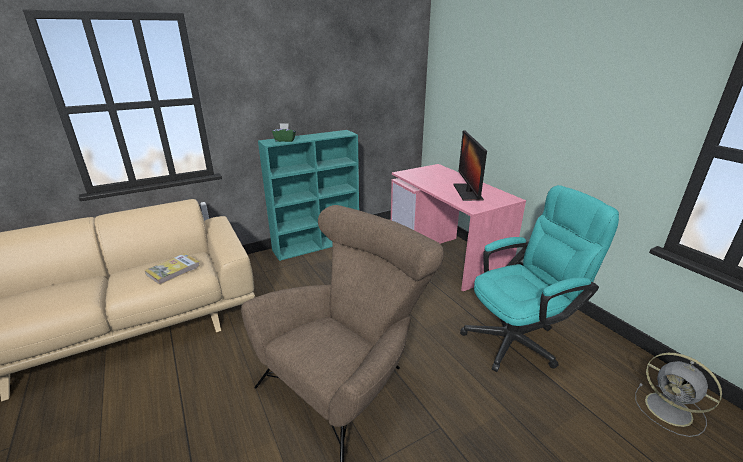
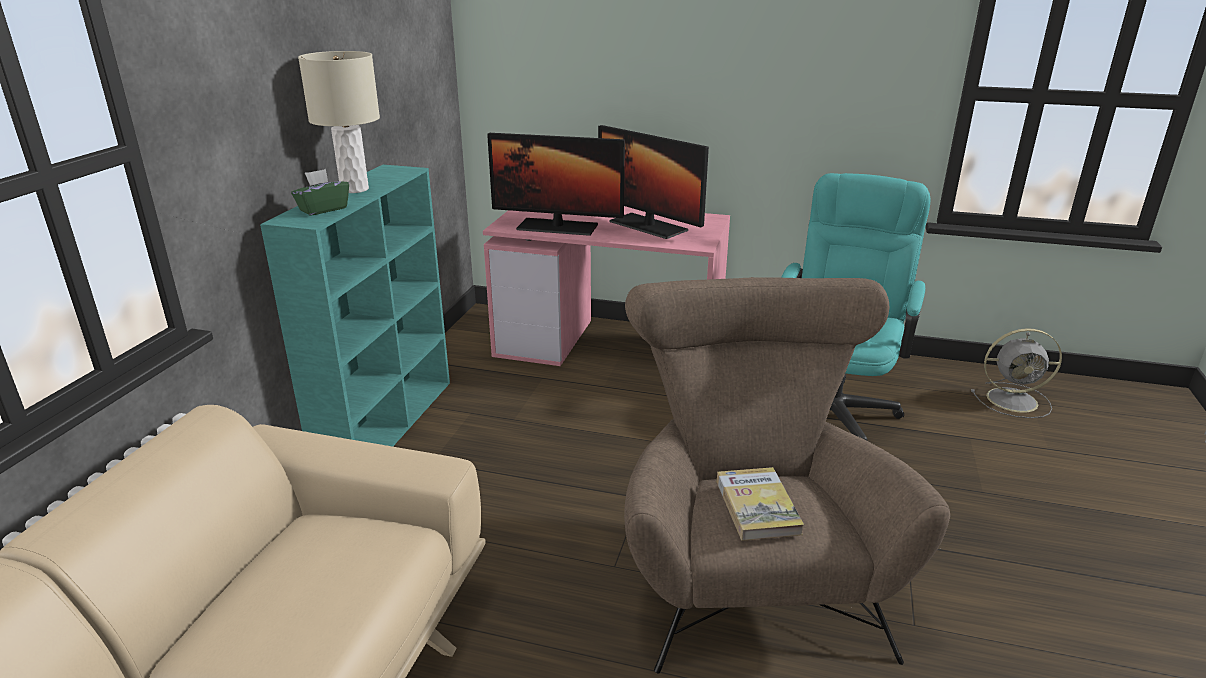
camera: 45 degrees left, 0 degrees up
book [145,253,200,285] -> book moved to [717,467,804,541]
none -> beige table lamp [298,51,380,193]
none -> monitor [487,133,625,236]

